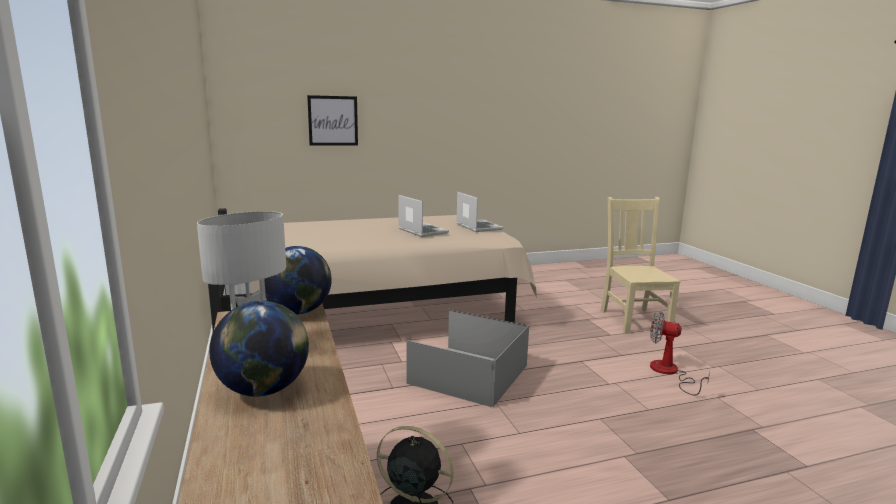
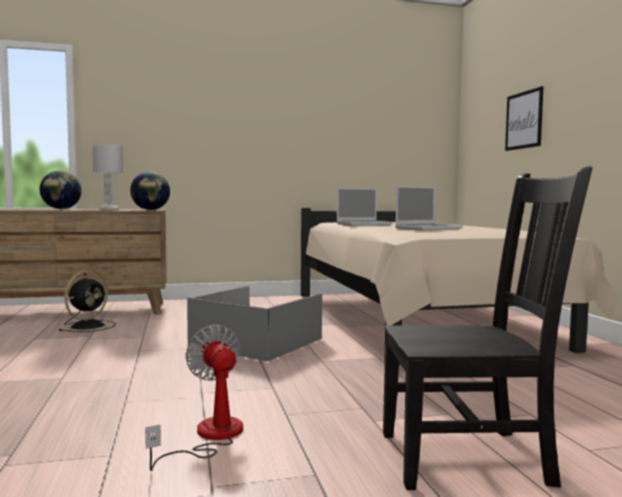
camera: 95 degrees right, 10 degrees down
laptop [456,192,503,232] -> laptop moved to [336,188,392,226]
beige chair [601,197,680,333] -> black chair [383,166,593,490]
fan [650,311,710,396] -> fan turned 60 degrees counterclockwise [145,325,243,471]

